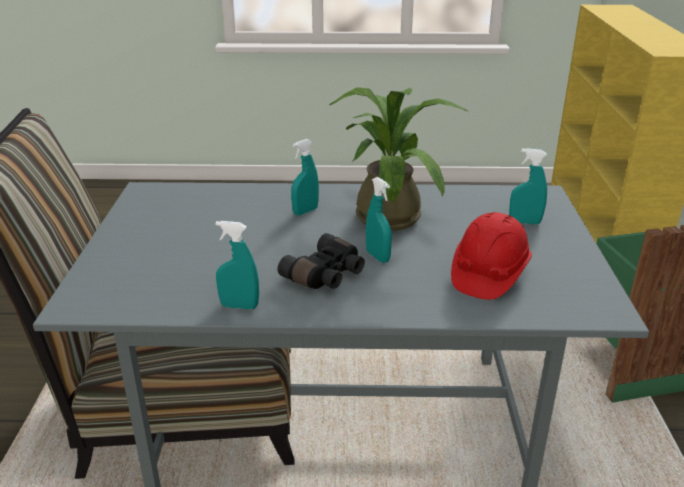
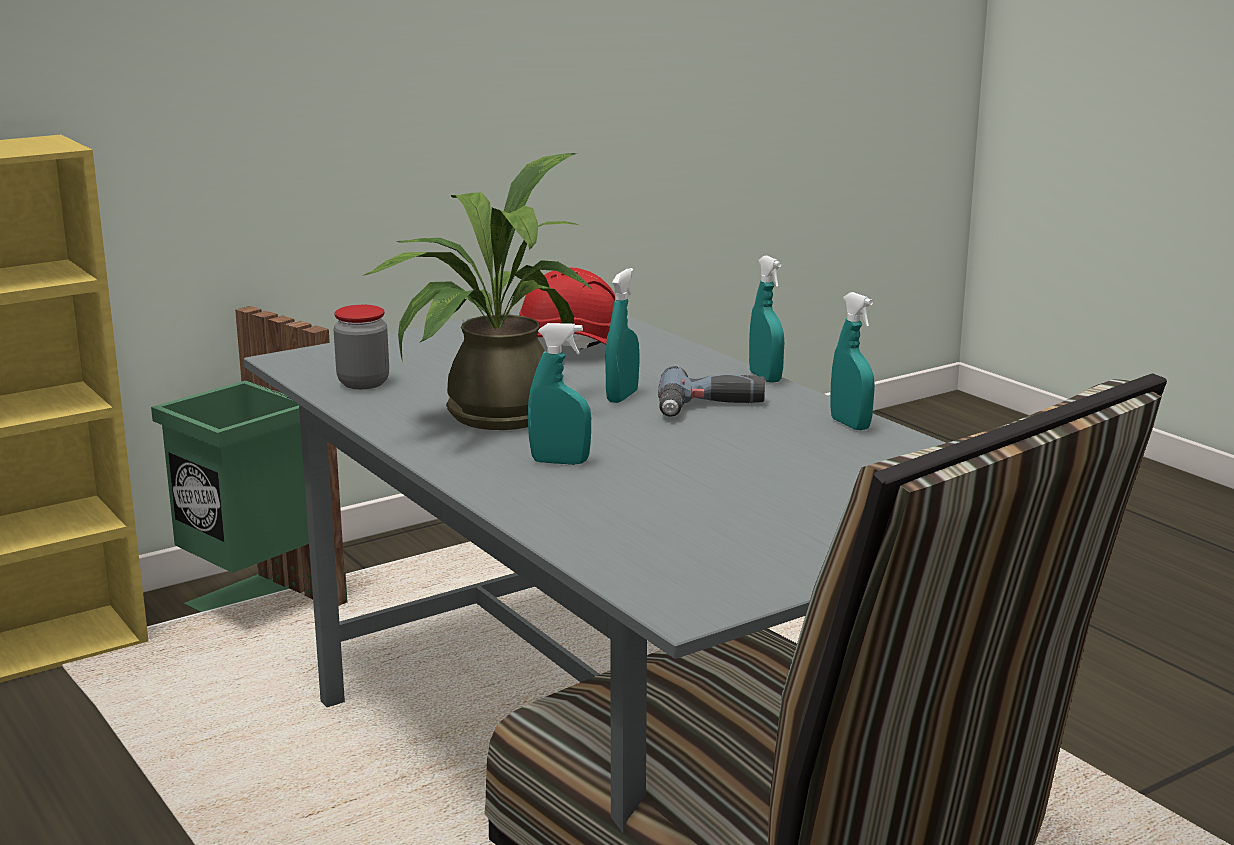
camera: 125 degrees left, 10 degrees down
black binoculars [278,233,365,289] -> power drill [658,366,765,417]
turquoise spray bottle [509,148,547,224] -> turquoise spray bottle moved to [749,256,784,383]
none -> jar [334,305,389,389]

